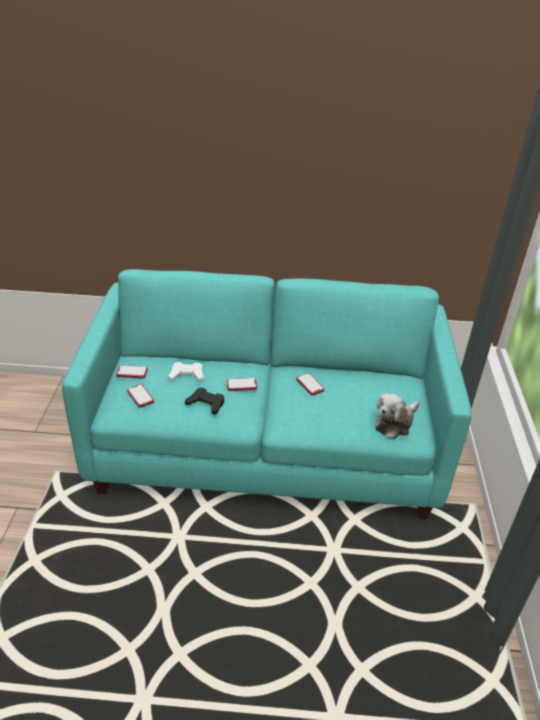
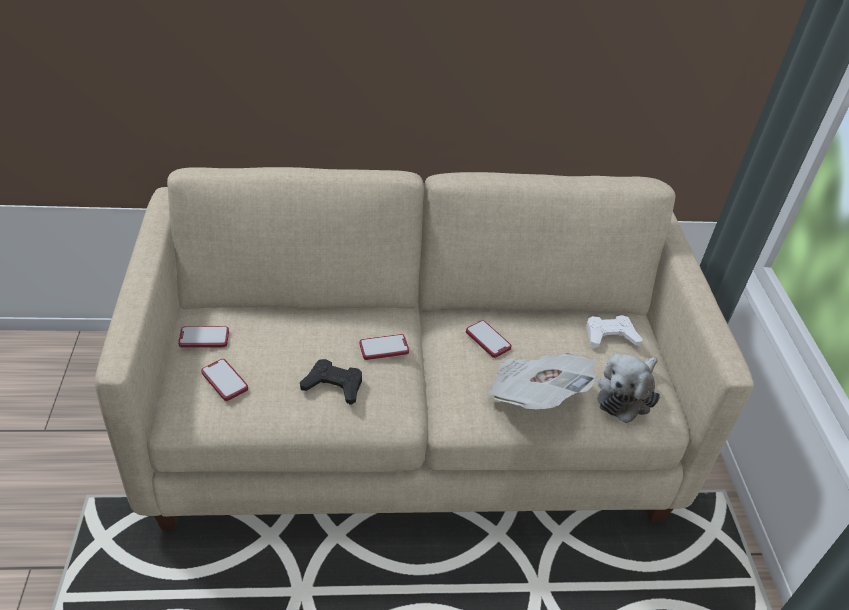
camera: 10 degrees left, 5 degrees up
turquoise sofa [62,269,472,519] -> beige sofa [95,167,754,530]
white game controller [168,362,204,381] -> white game controller moved to [586,315,643,348]
none -> newspaper [486,353,596,410]

